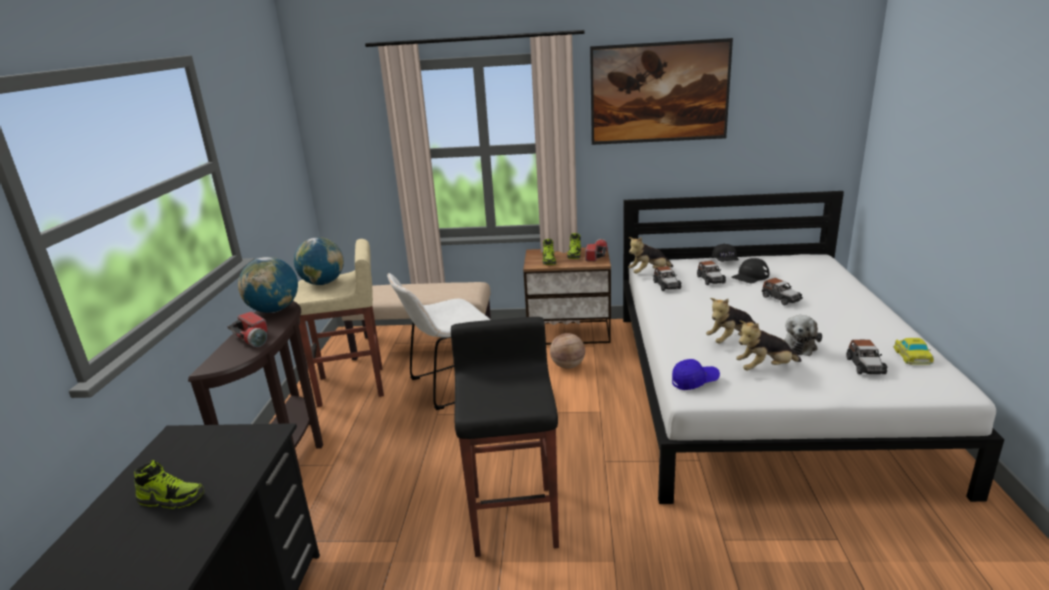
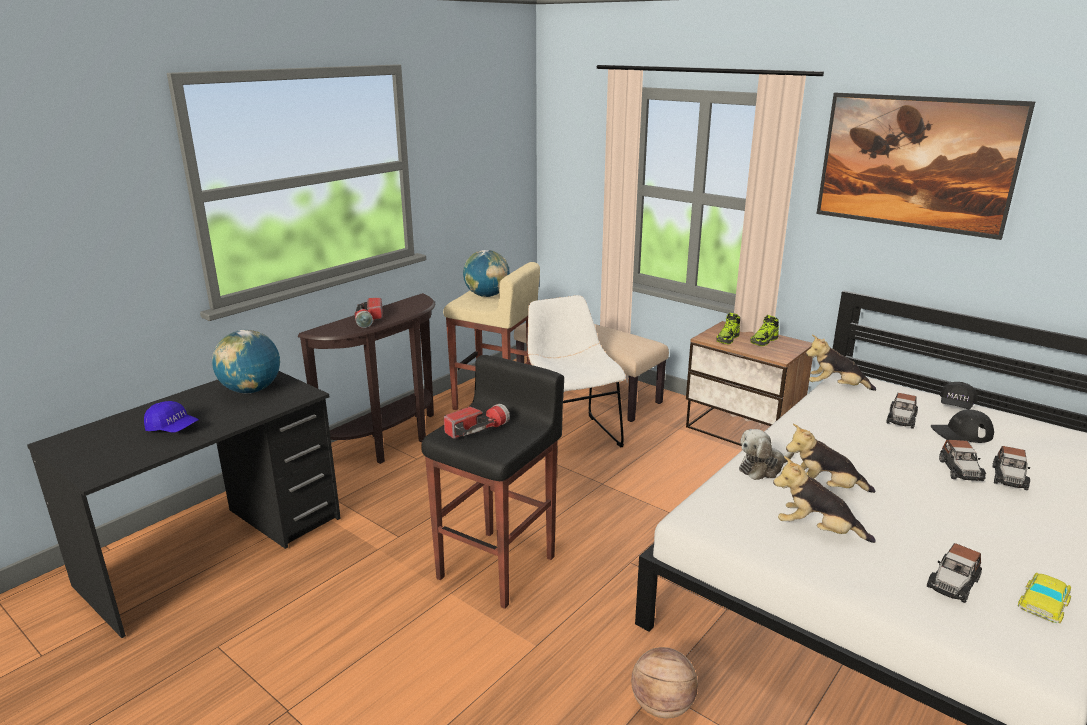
camera: 35 degrees right, 0 degrees up
shoe [134,460,204,509] -> none
globe [238,257,298,313] -> globe moved to [212,330,280,394]
white chair [387,273,490,410] -> white chair turned 60 degrees clockwise [527,295,626,447]
basketball [550,333,585,369] -> basketball moved to [631,647,698,718]
flashlight [585,239,608,261] -> flashlight moved to [444,404,510,439]
toy car [653,266,682,291] -> toy car moved to [993,446,1031,490]
blue cap [672,359,720,390] -> blue cap moved to [144,401,199,432]
plush toy [783,315,822,356] -> plush toy moved to [739,429,794,480]

